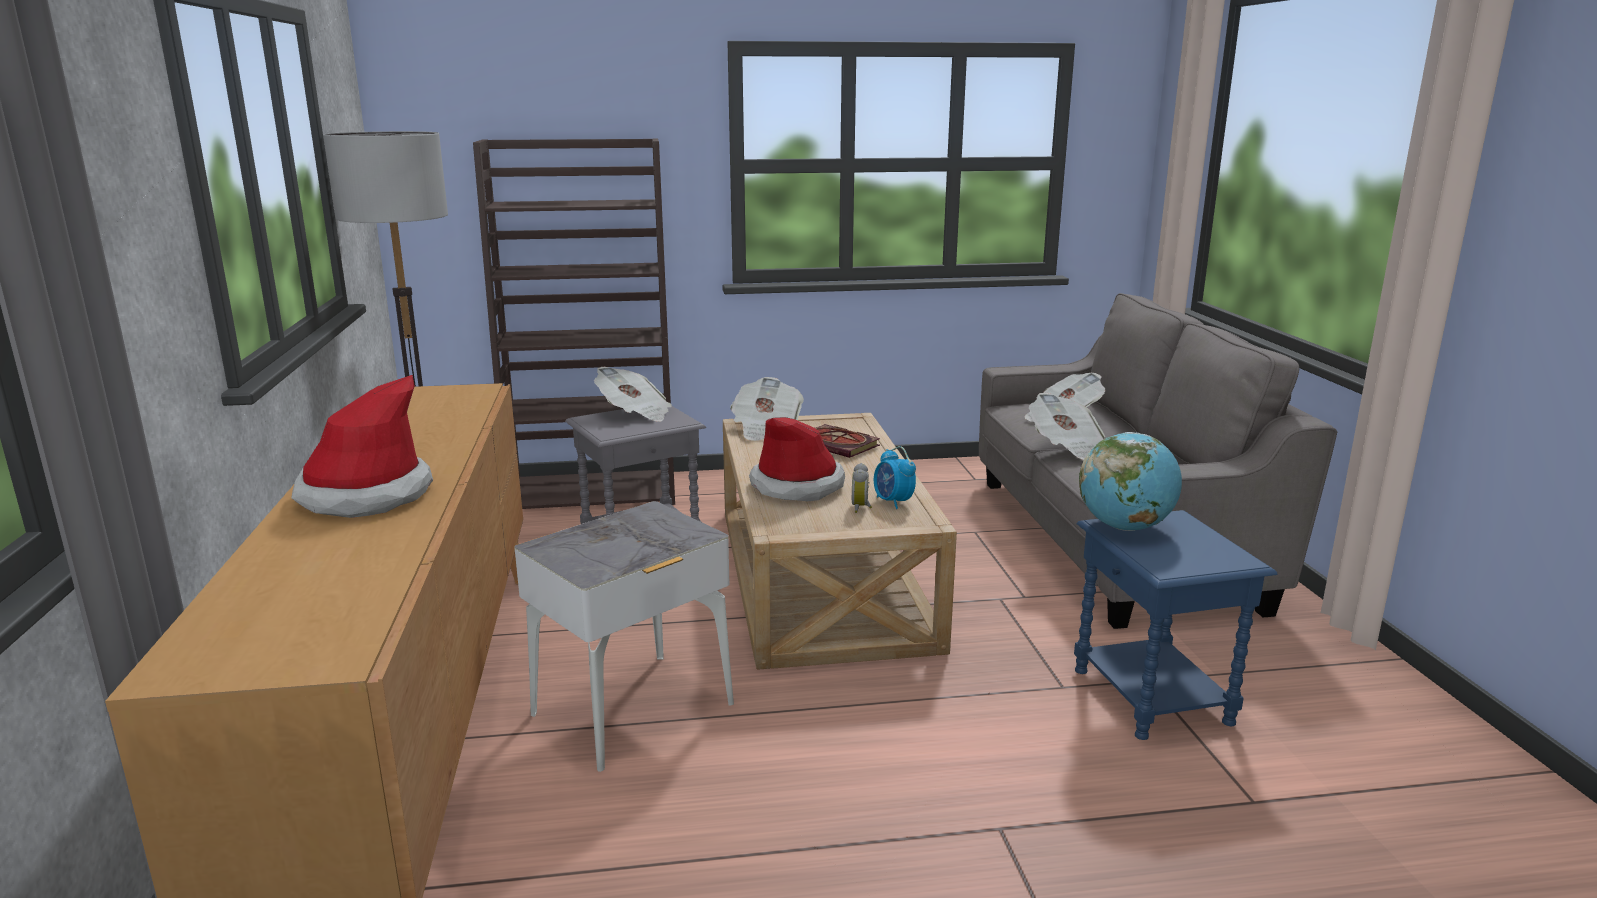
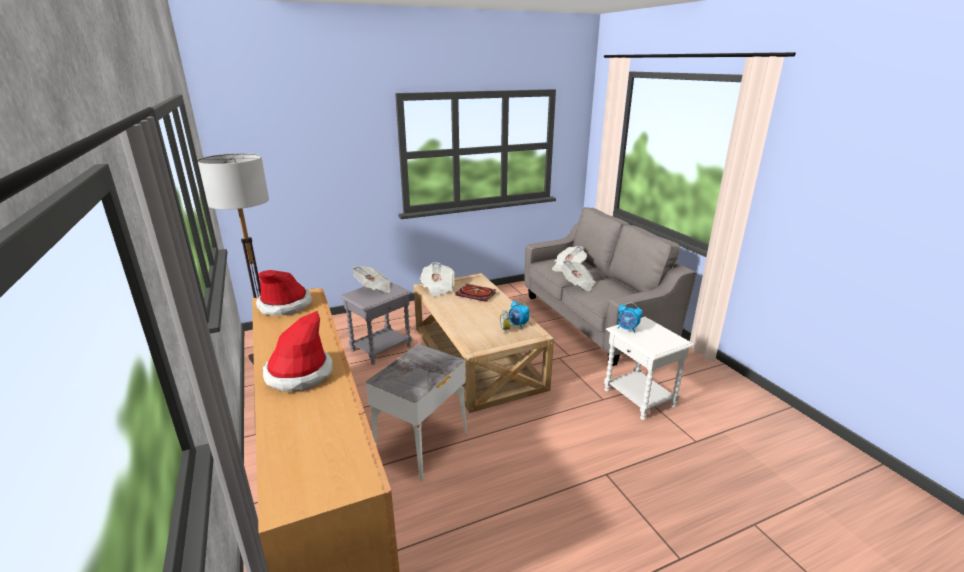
camera: 15 degrees left, 5 degrees up
brown bookcase [473,138,675,509] -> none
hat [749,417,845,501] -> hat moved to [256,270,312,316]
blue side table [1074,510,1278,740] -> white side table [604,317,695,420]
globe [1079,432,1182,531] -> alarm clock [617,302,643,333]

